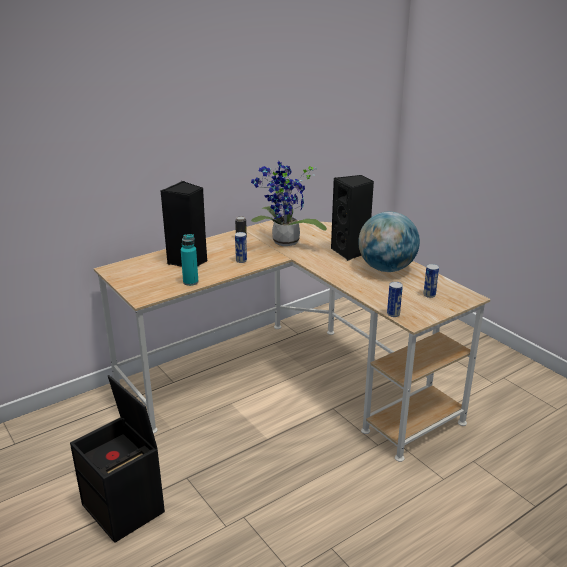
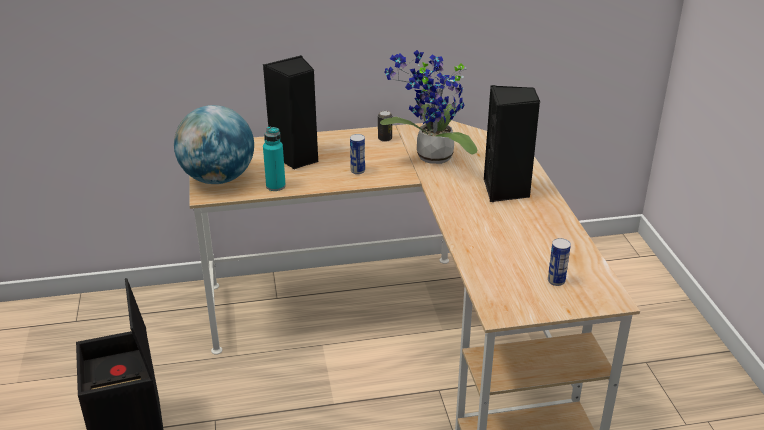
camera: 25 degrees right, 5 degrees up
globe [358,211,420,272] -> globe moved to [174,105,254,184]
can [387,282,403,317] -> none

